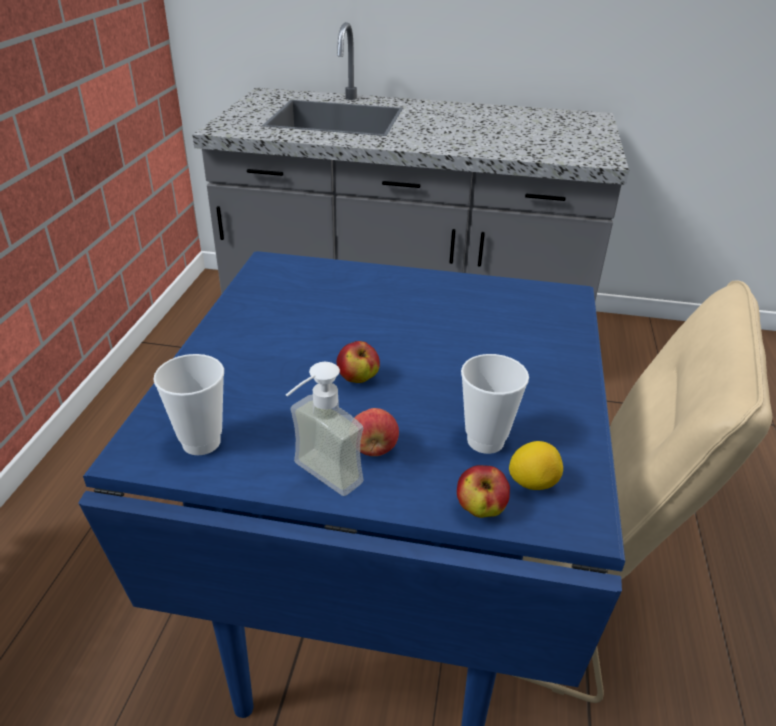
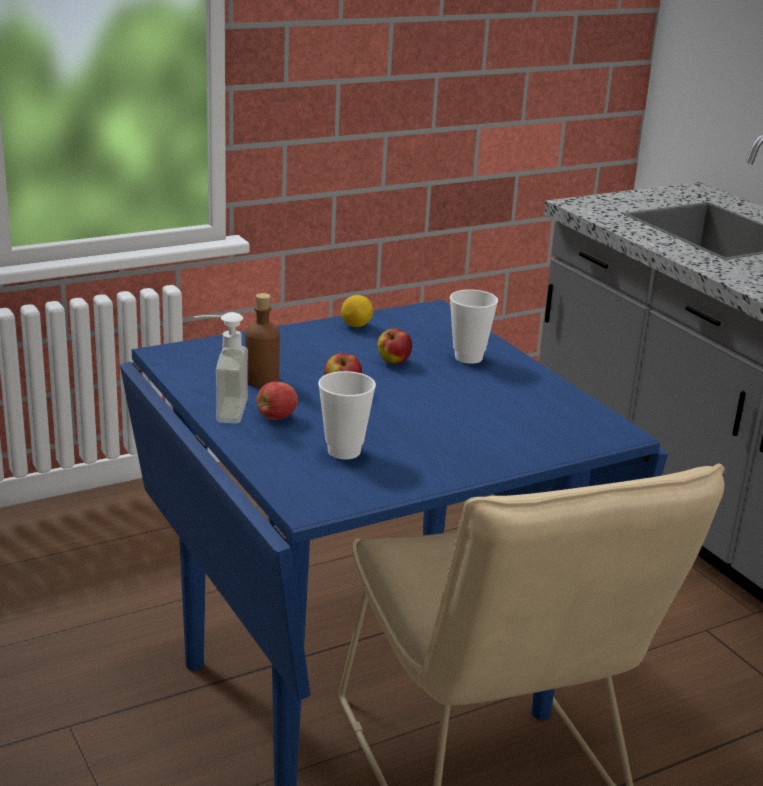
camera: 50 degrees right, 10 degrees down
cup [153,354,224,455] -> cup moved to [450,290,498,364]
apple [457,465,510,518] -> apple moved to [377,328,412,364]
lemon [509,441,563,490] -> lemon moved to [341,295,373,327]
none -> brown bottle [245,293,280,388]

